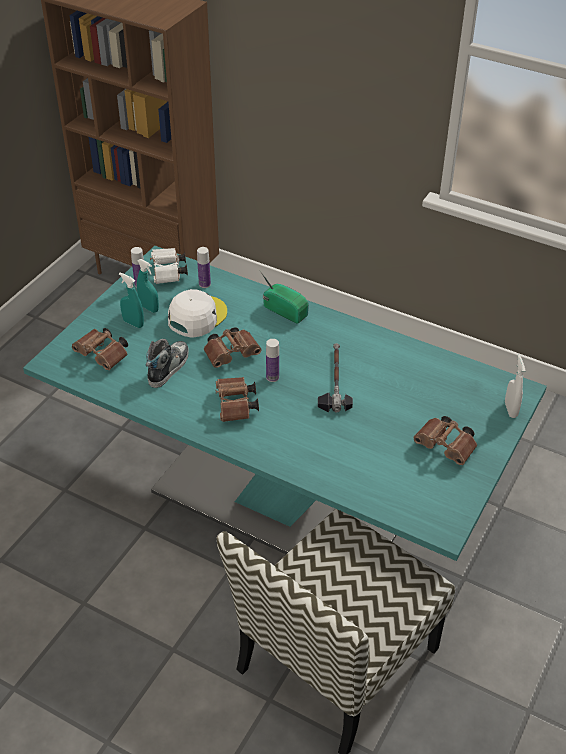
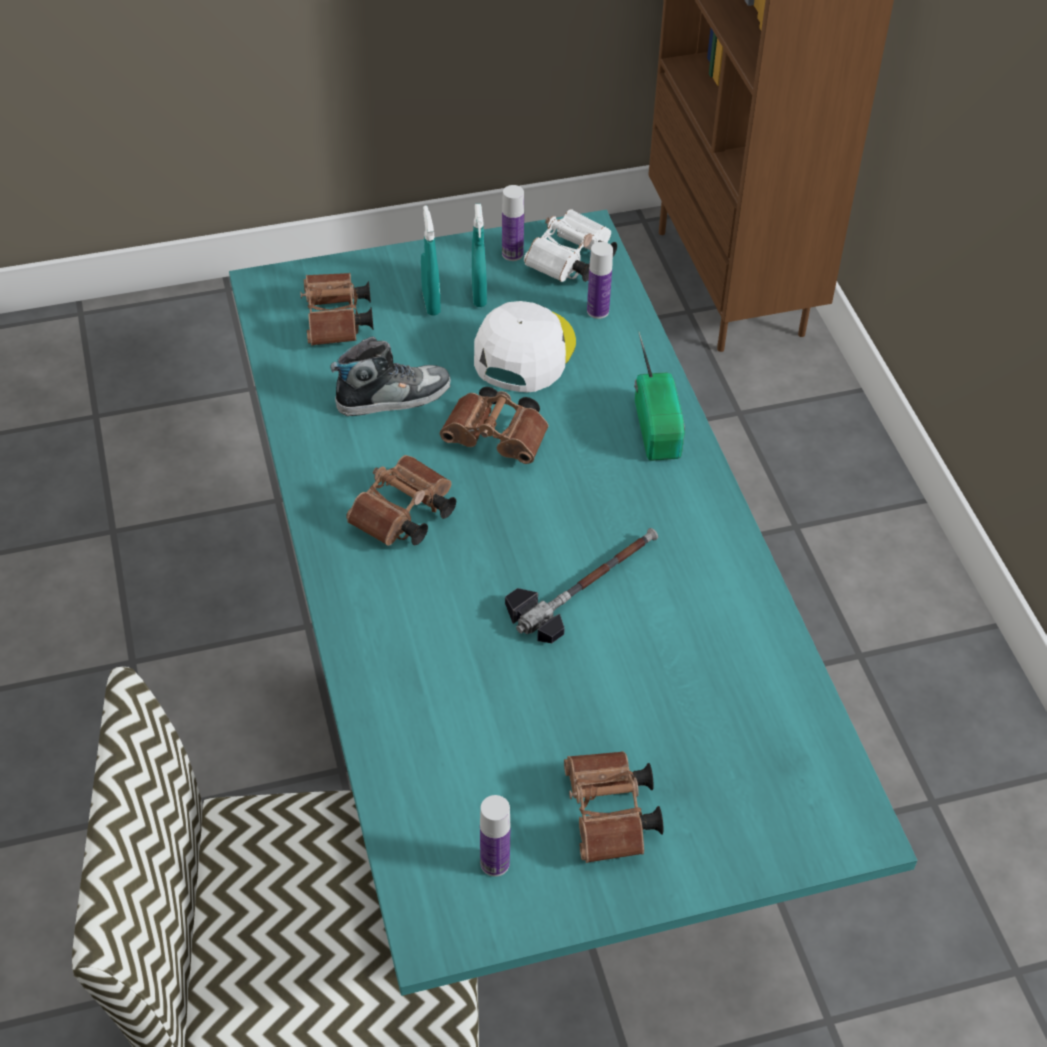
camera: 45 degrees right, 5 degrees up
white cap [168,289,227,338] -> white cap turned 60 degrees counterclockwise [474,301,576,392]
bottle [266,339,279,382] -> bottle moved to [480,795,511,876]
white spray bottle [505,355,526,418] -> none

